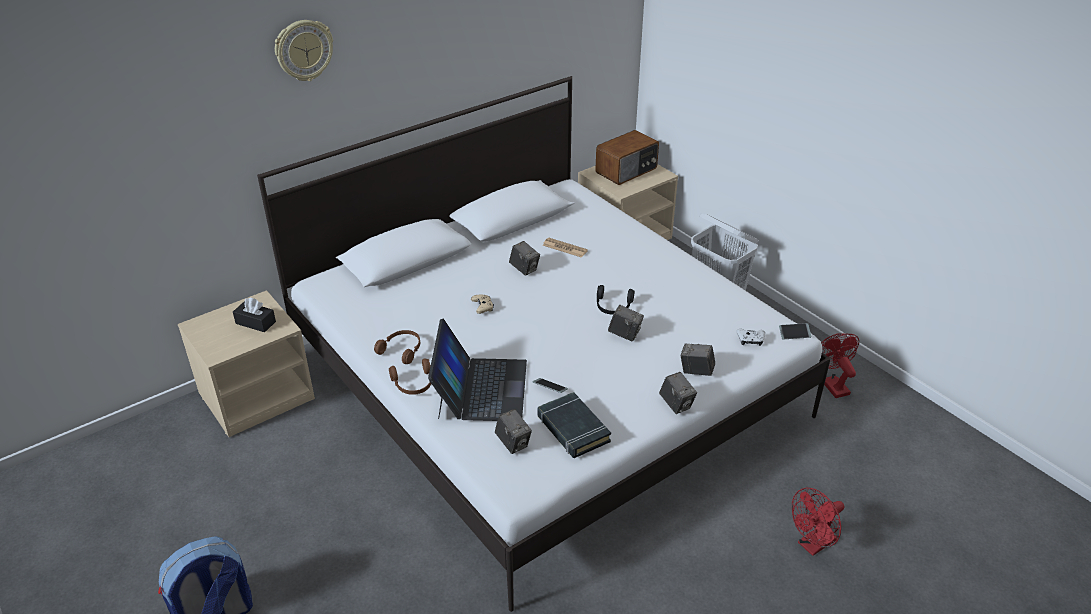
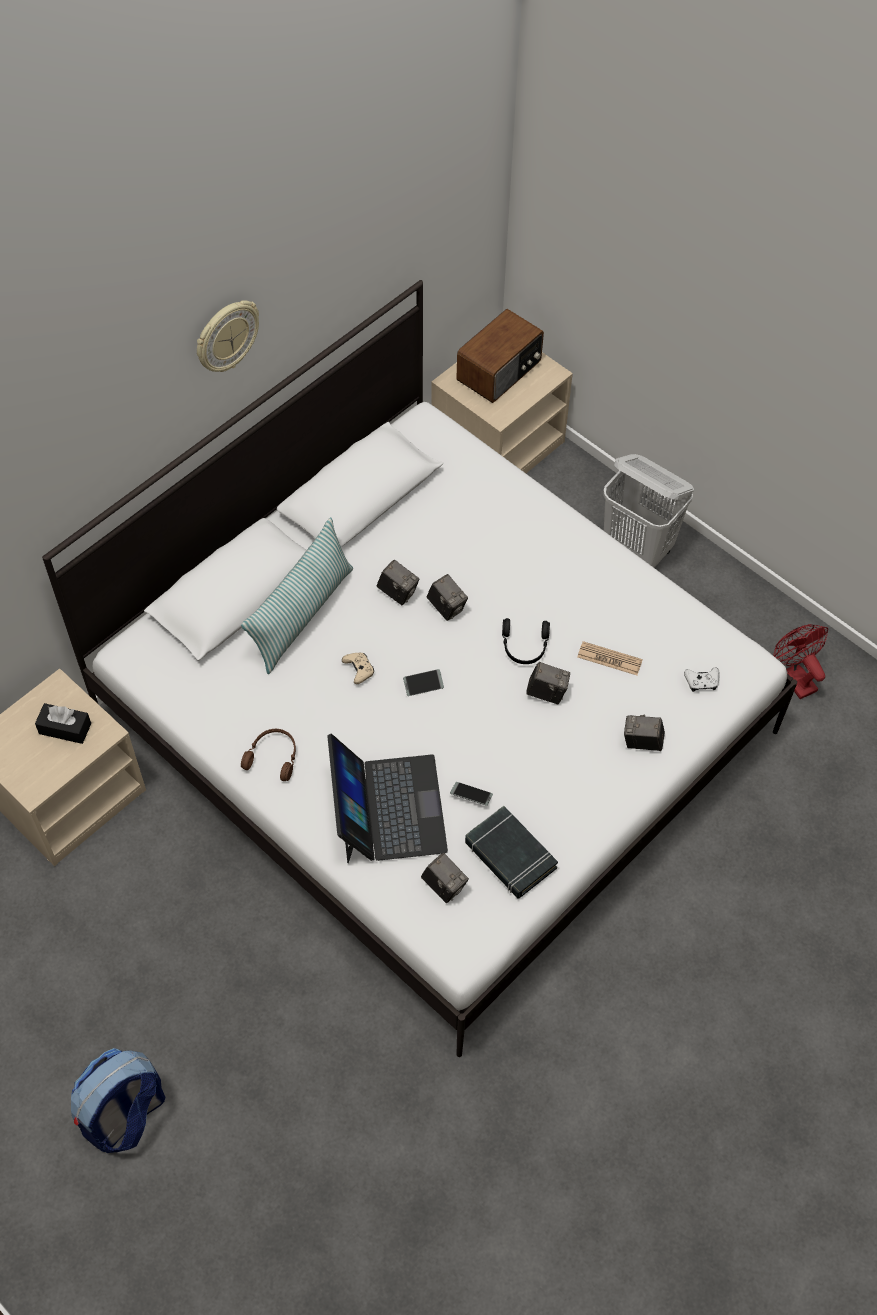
camera: 10 degrees left, 20 degrees up
wall clock [275,20,333,81] -> wall clock moved to [197,300,259,372]
brown headphones [389,359,431,395] -> none
newspaper [542,238,588,258] -> newspaper moved to [577,641,643,675]
camera [659,372,697,414] -> camera moved to [427,574,468,621]
phone [779,323,812,339] -> phone moved to [403,669,444,696]
red fan [792,488,844,556] -> none
none -> pillow [241,517,353,674]

